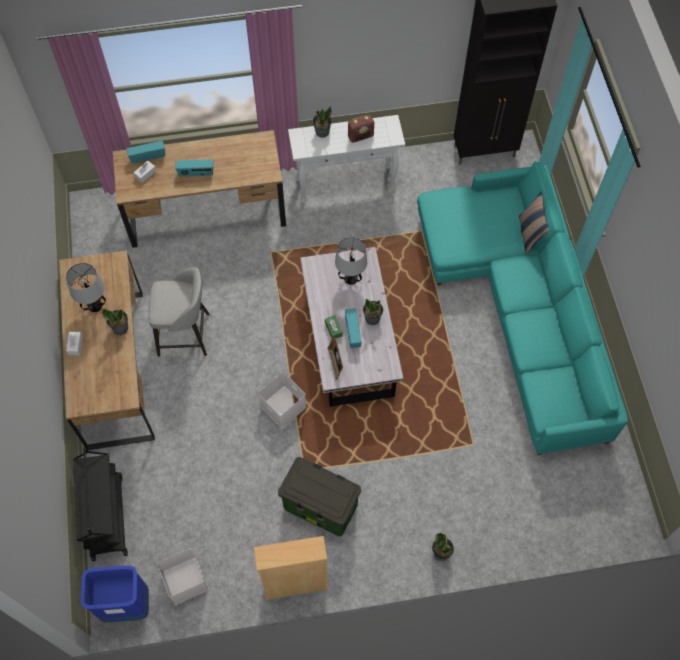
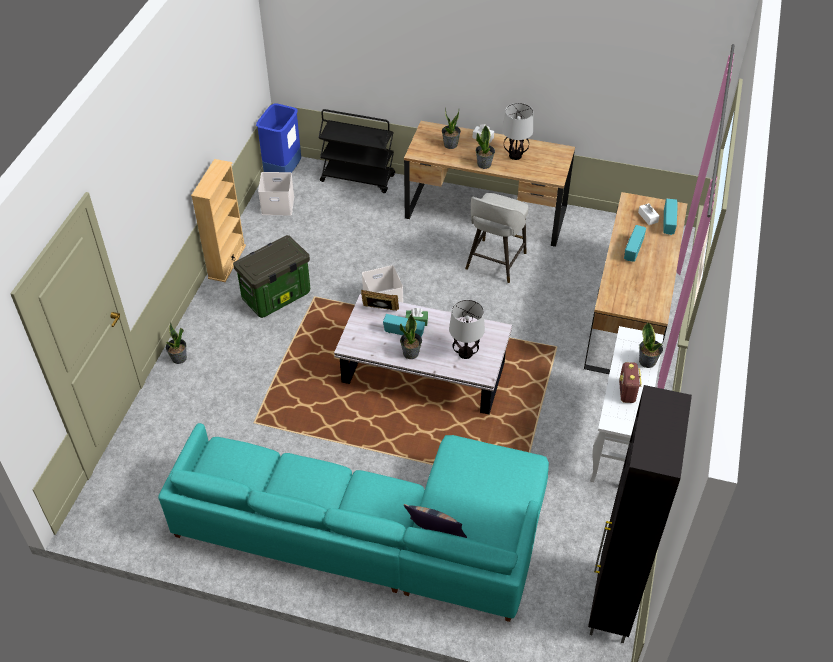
camera: 115 degrees right, 15 degrees down
none -> potted plant [442,107,461,149]

